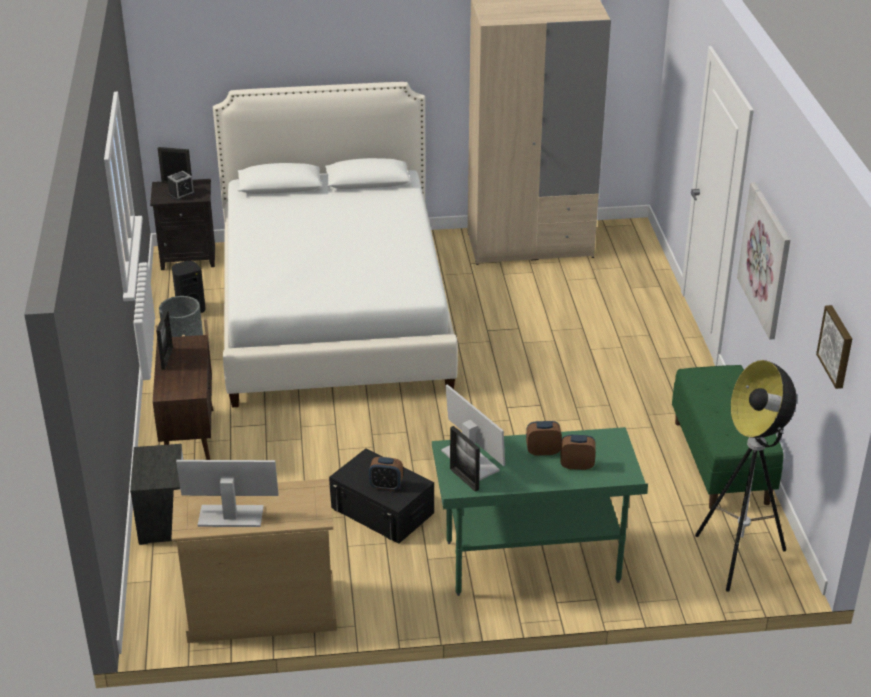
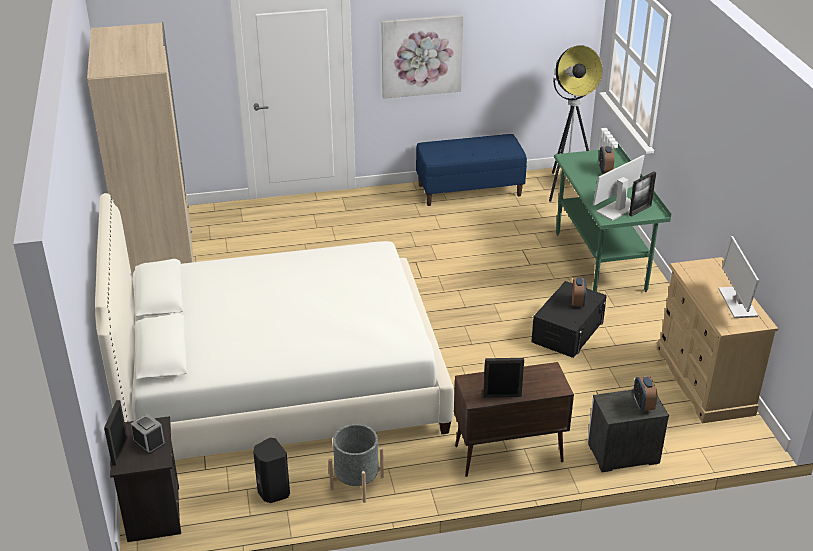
camera: 95 degrees left, 0 degrees up
alarm clock [526,421,562,456] -> alarm clock moved to [633,376,657,411]
green bench [672,365,783,509] -> blue bench [416,134,527,206]
picture [816,305,852,389] -> none

